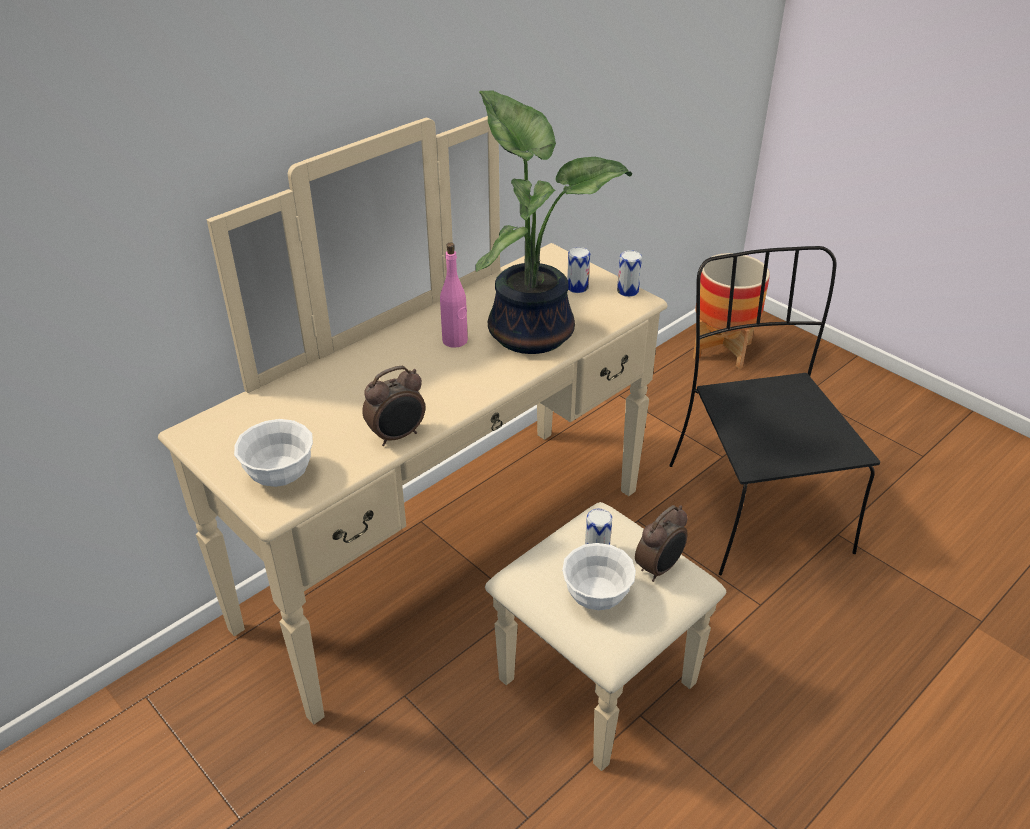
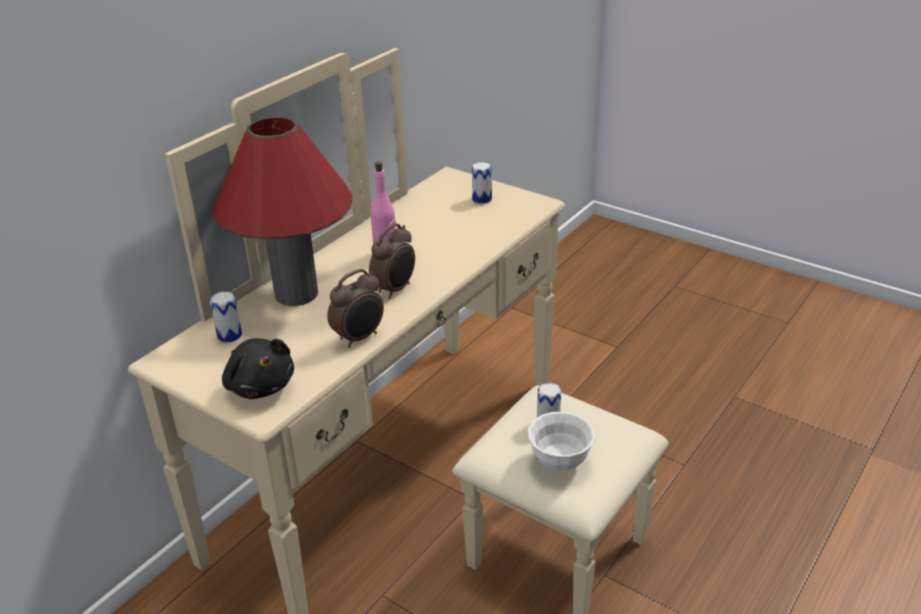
camera: 10 degrees left, 5 degrees down
white bowl [234,419,313,487] -> black plush toy [222,338,294,399]
potted plant [475,90,632,354] -> none
can [617,250,642,297] -> can moved to [210,291,242,343]
alarm clock [635,505,688,582] -> alarm clock moved to [369,223,415,299]
black chair [669,246,880,575] -> none
planter [693,253,770,369] -> none
none -> red table lamp [213,117,353,306]

